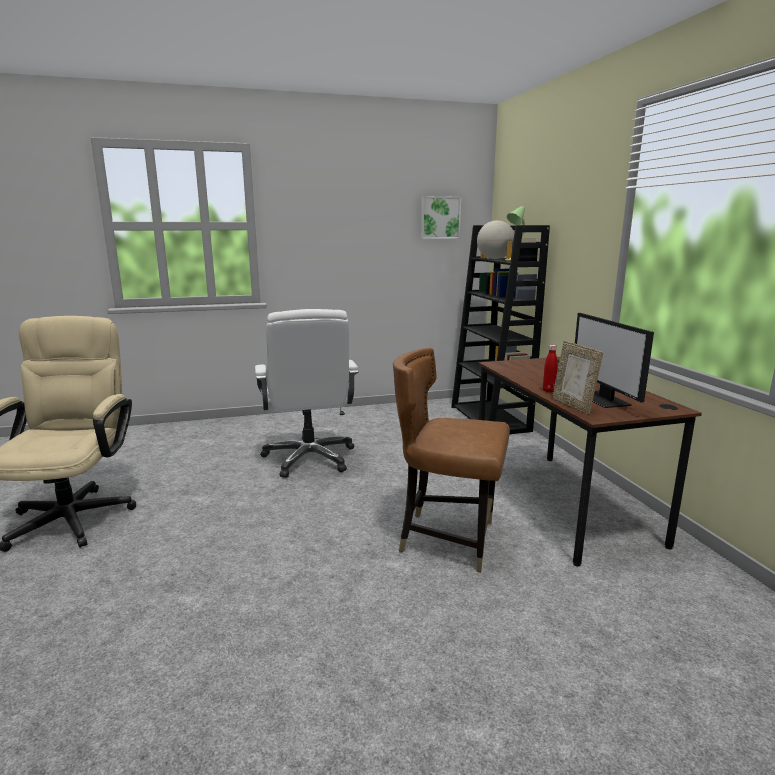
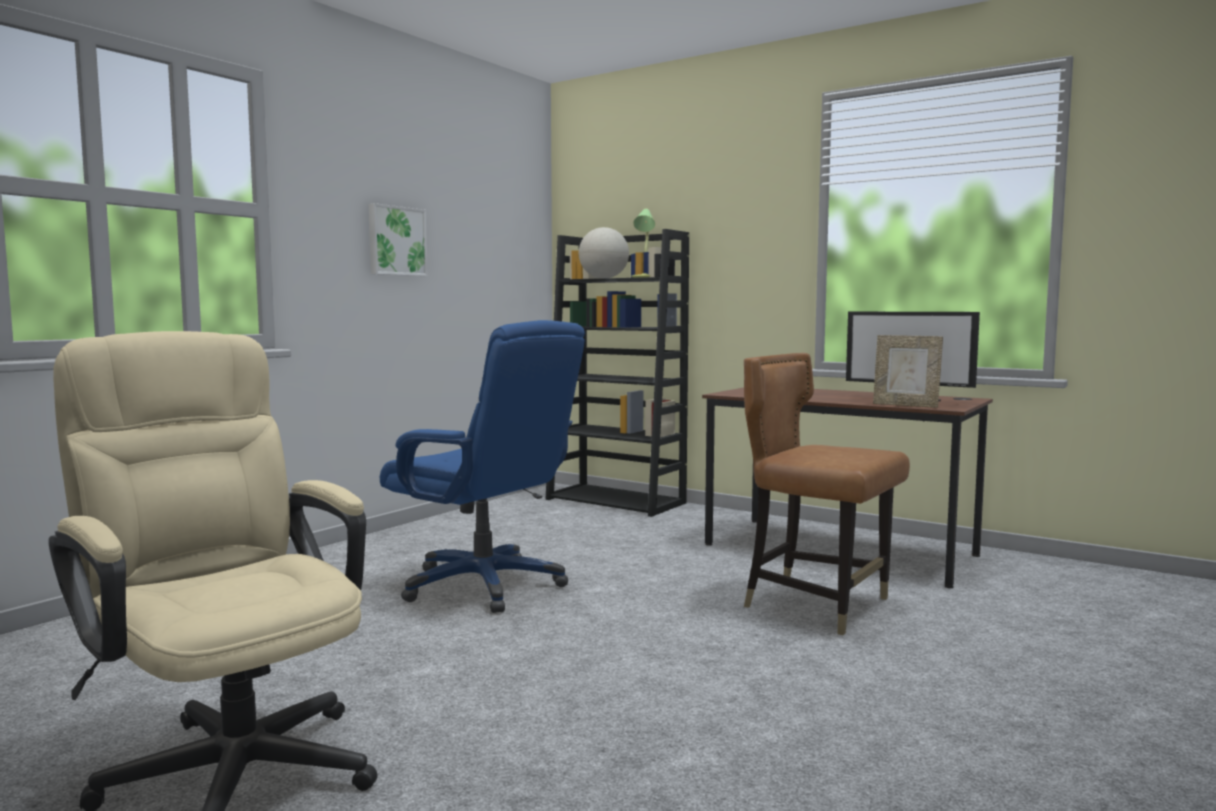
camera: 40 degrees left, 10 degrees down
white office chair [255,309,359,478] -> blue office chair [380,320,585,613]
brown chair [393,348,510,572] -> brown chair turned 60 degrees clockwise [744,353,910,635]
picture [421,196,461,239] -> picture moved to [369,203,428,276]
red bottle [543,345,558,393] -> none

